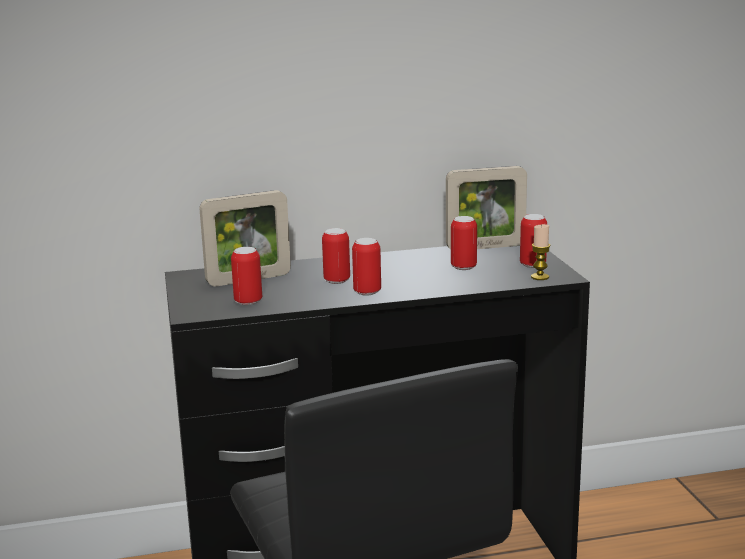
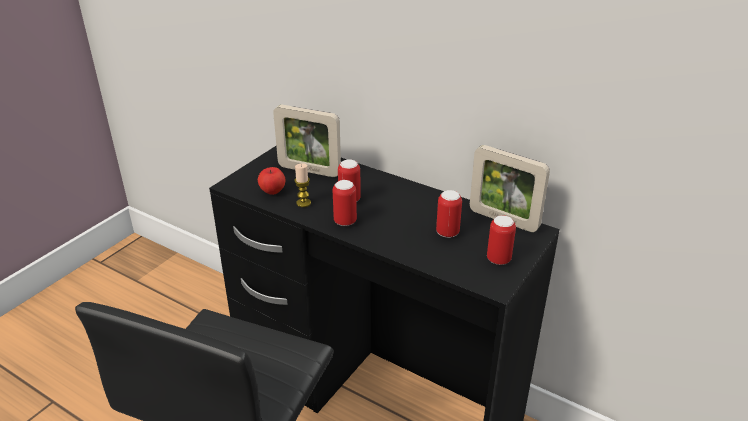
camera: 45 degrees right, 15 degrees up
can [231,247,262,305] -> apple [258,167,286,195]
candle [531,224,551,280] -> candle moved to [295,163,311,207]

